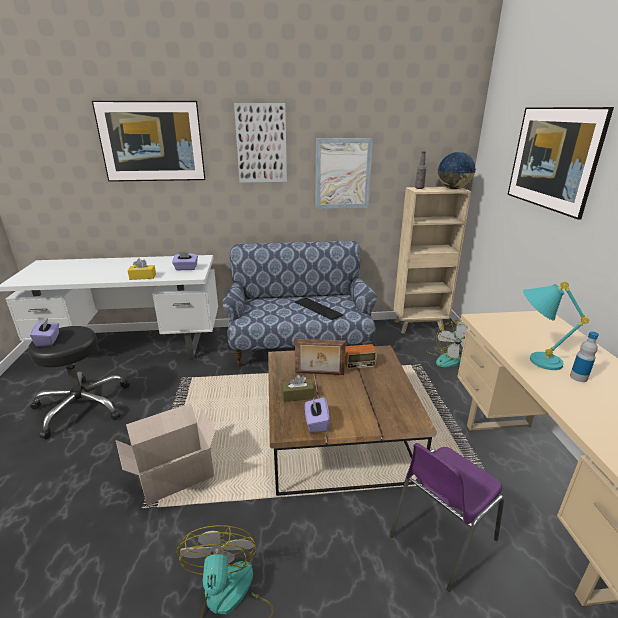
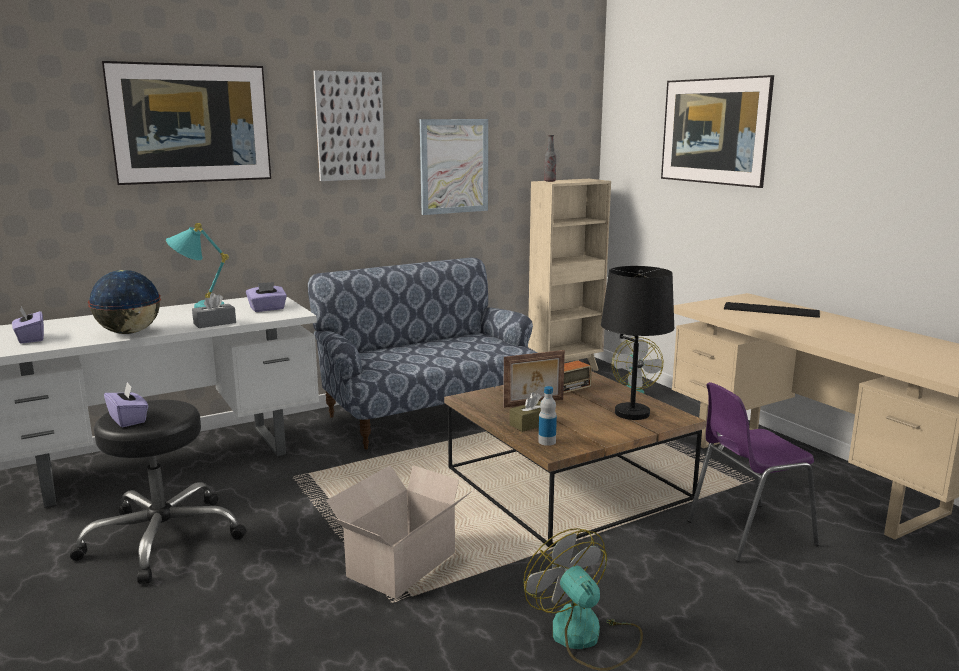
camera: 25 degrees left, 10 degrees down
yellow tissue box [127,258,156,280] -> grey tissue box [192,293,236,328]
keyboard [295,297,344,320] -> keyboard moved to [724,302,820,318]
purple tissue box [305,397,330,433] -> purple tissue box moved to [12,306,44,344]
purple chair [389,443,504,592] -> purple chair turned 45 degrees clockwise [687,382,819,562]
globe [437,152,476,189] -> globe moved to [88,270,161,334]
turquoise table lamp [523,281,589,370] -> turquoise table lamp moved to [166,223,229,308]
bottle [570,331,599,382] -> bottle moved to [538,386,557,446]
none -> black table lamp [601,266,675,420]

